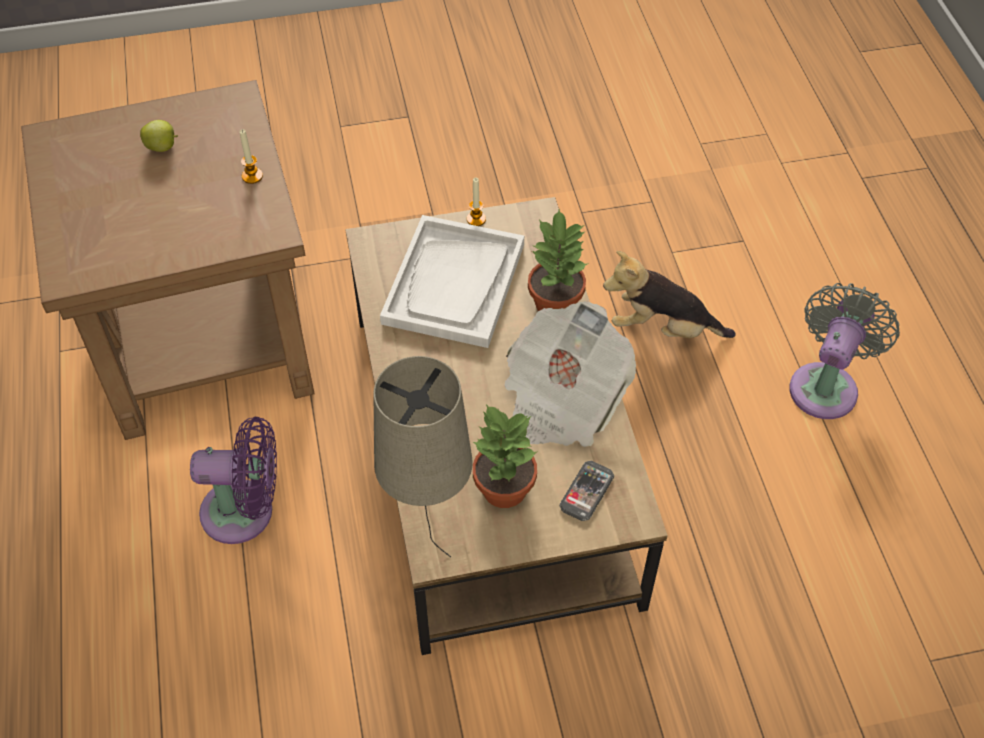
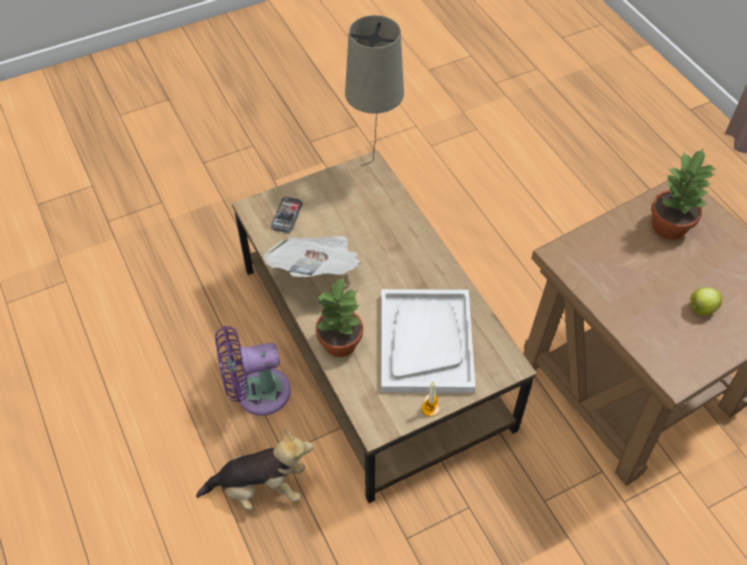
camera: 165 degrees right, 0 degrees up
purple fan [190,417,277,544] -> purple fan moved to [215,326,291,416]
candle [240,129,263,184] -> none
potted plant [473,404,537,508] -> potted plant moved to [651,149,717,240]
grey fan [789,283,900,419] -> none

